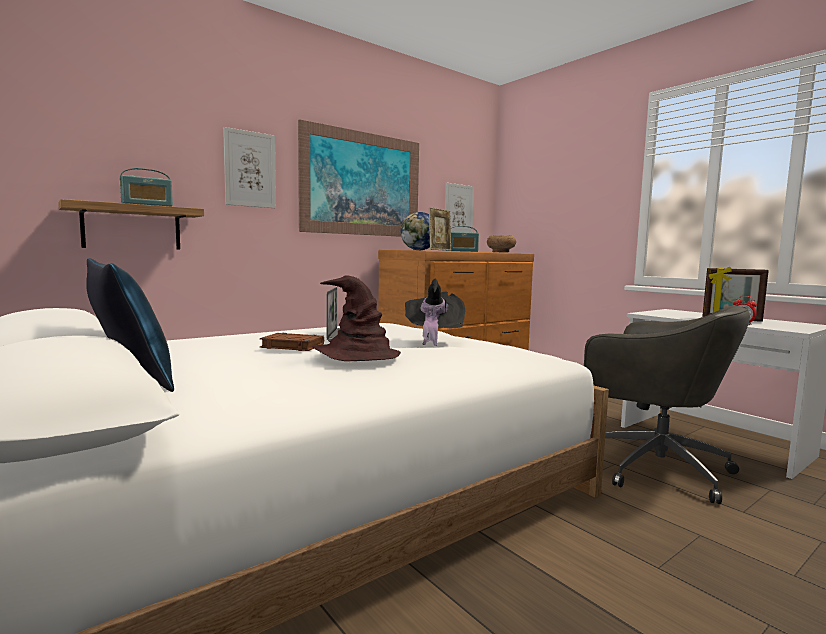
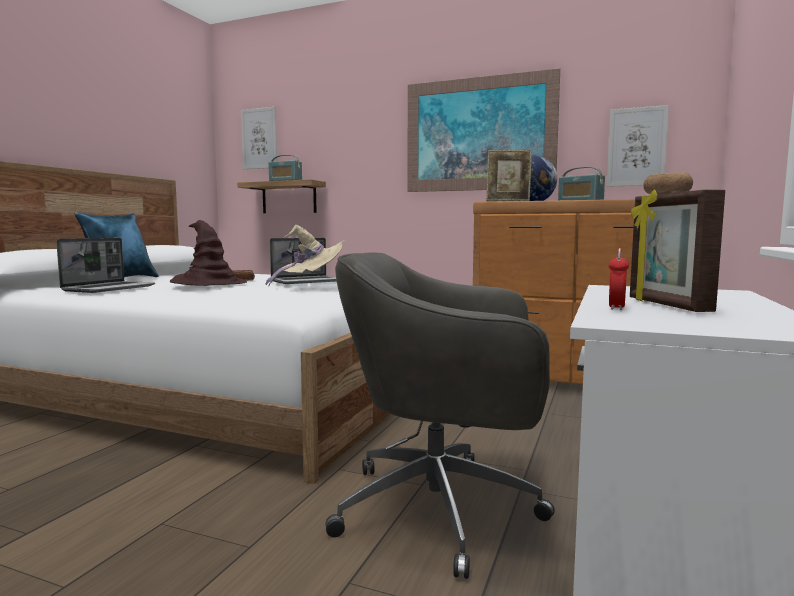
camera: 60 degrees right, 0 degrees up
picture [223,127,276,208] -> picture moved to [241,107,277,169]
black hat [405,278,465,346] -> beige hat [266,225,344,286]
grey office chair [584,305,750,504] -> grey office chair turned 90 degrees clockwise [326,253,555,579]
none -> laptop [56,238,155,293]

